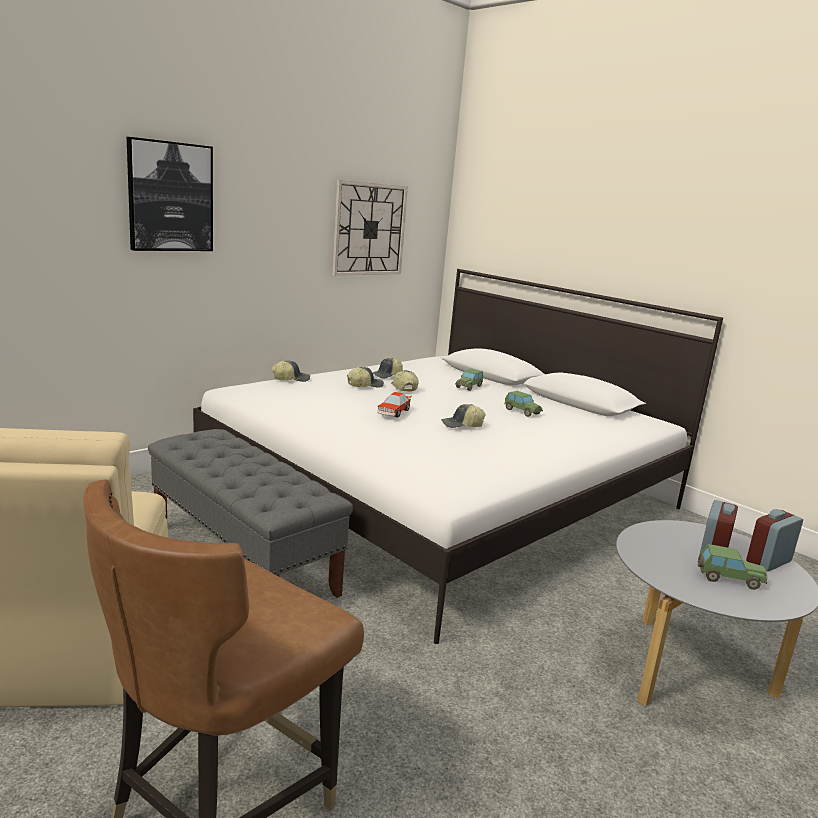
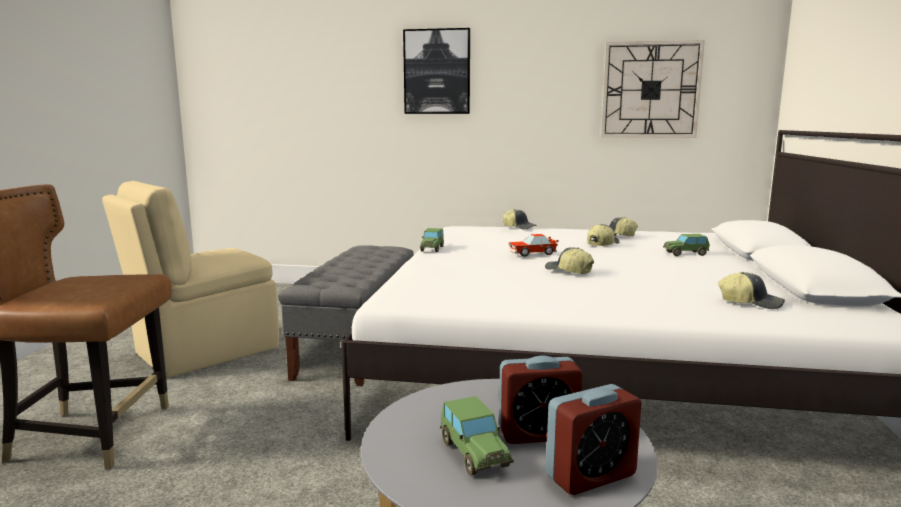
camera: 55 degrees right, 5 degrees down
cap [347,367,384,388] -> cap moved to [718,272,785,309]
toy car [504,391,543,417] -> toy car moved to [420,228,444,252]
alarm clock [746,509,803,572] -> alarm clock turned 135 degrees clockwise [546,384,642,495]

